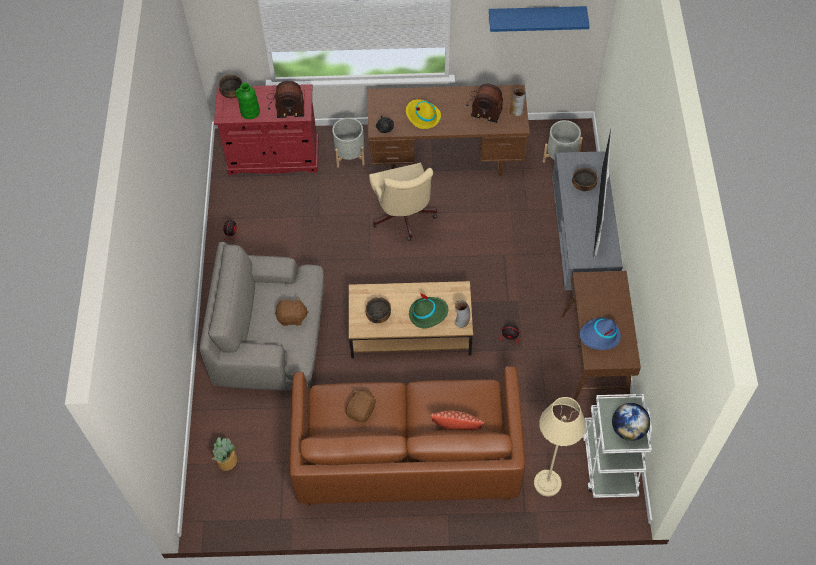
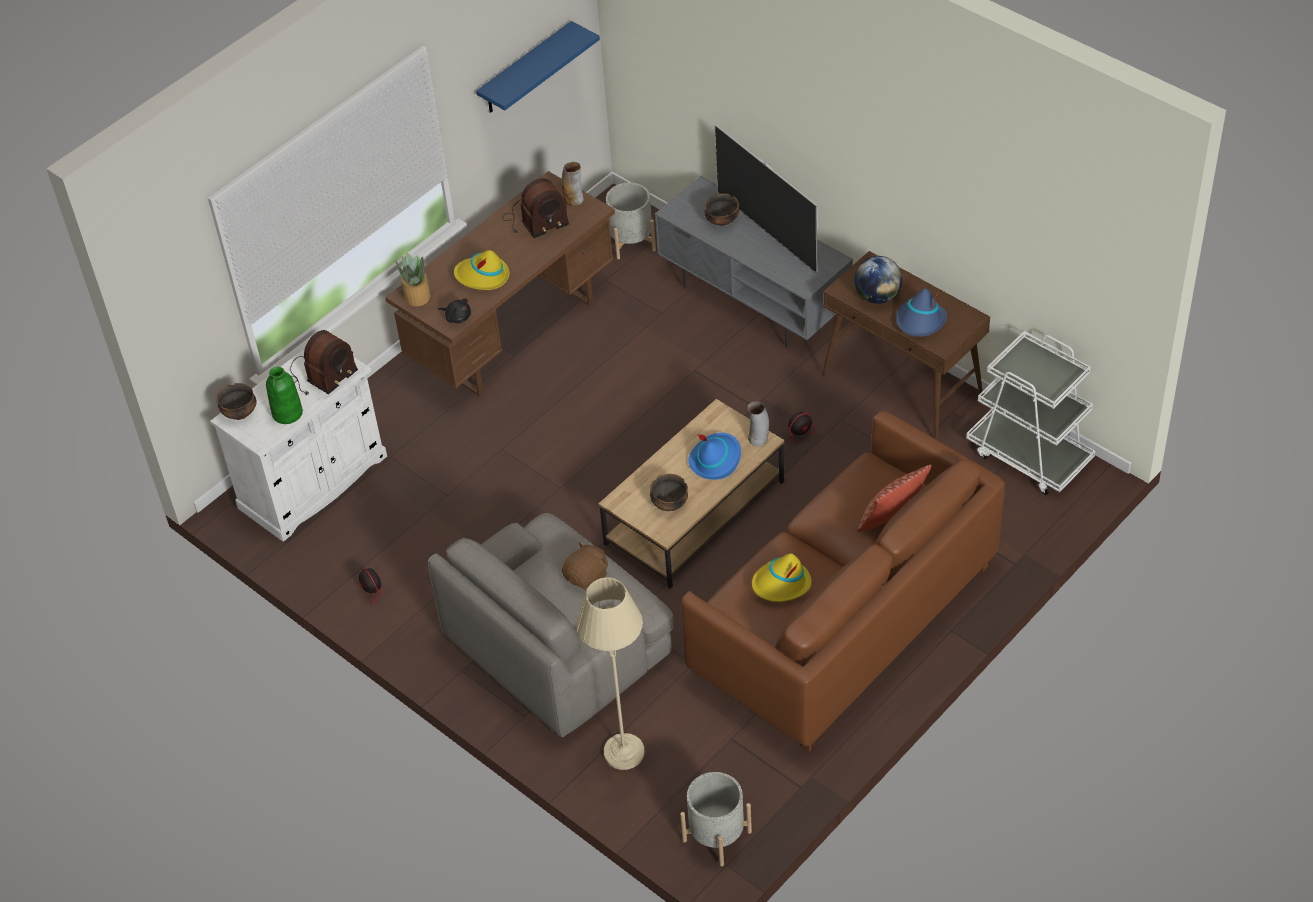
camera: 45 degrees left, 10 degrees down
potted plant [212,437,237,471] -> potted plant moved to [395,253,430,307]
red cabinet [214,84,319,175] -> white cabinet [210,348,387,542]
grey planter [332,118,365,168] -> grey planter moved to [680,772,752,866]
brown plush toy [346,390,377,422] -> yellow hat [752,553,811,602]
beige office chair [369,163,438,241] -> none
green hat [409,293,448,328] -> blue hat [688,433,741,480]
beige floor lamp [534,397,586,497] -> beige floor lamp moved to [576,577,645,770]
globe [612,403,650,441] -> globe moved to [854,256,902,304]

